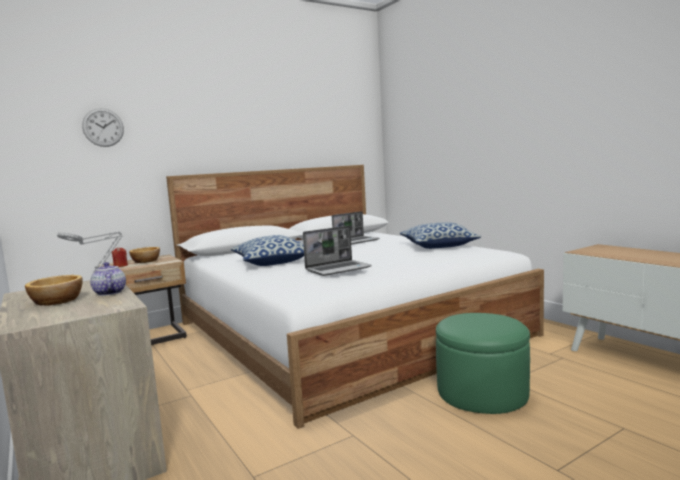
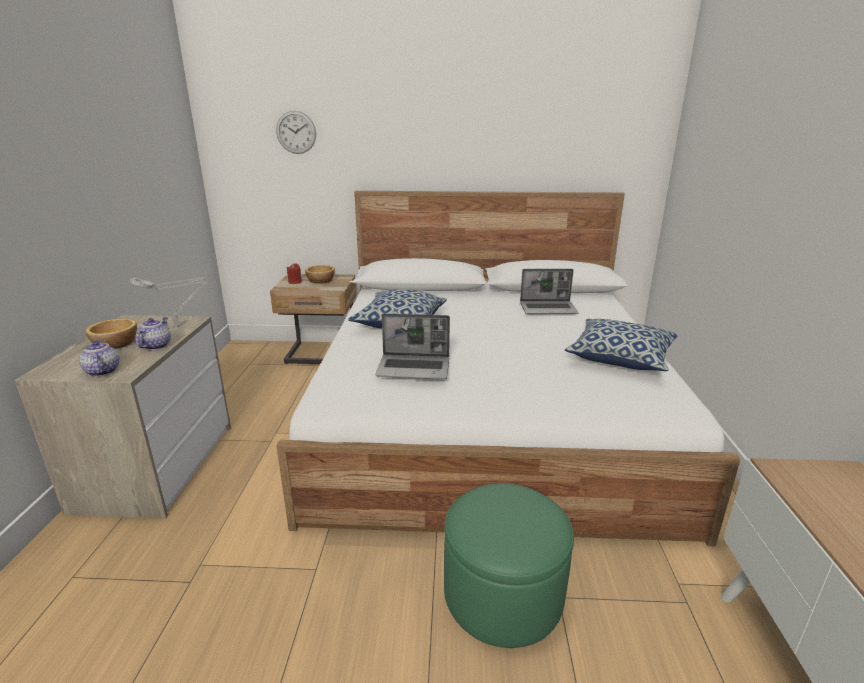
camera: 35 degrees right, 15 degrees up
none -> teapot [79,340,119,377]

